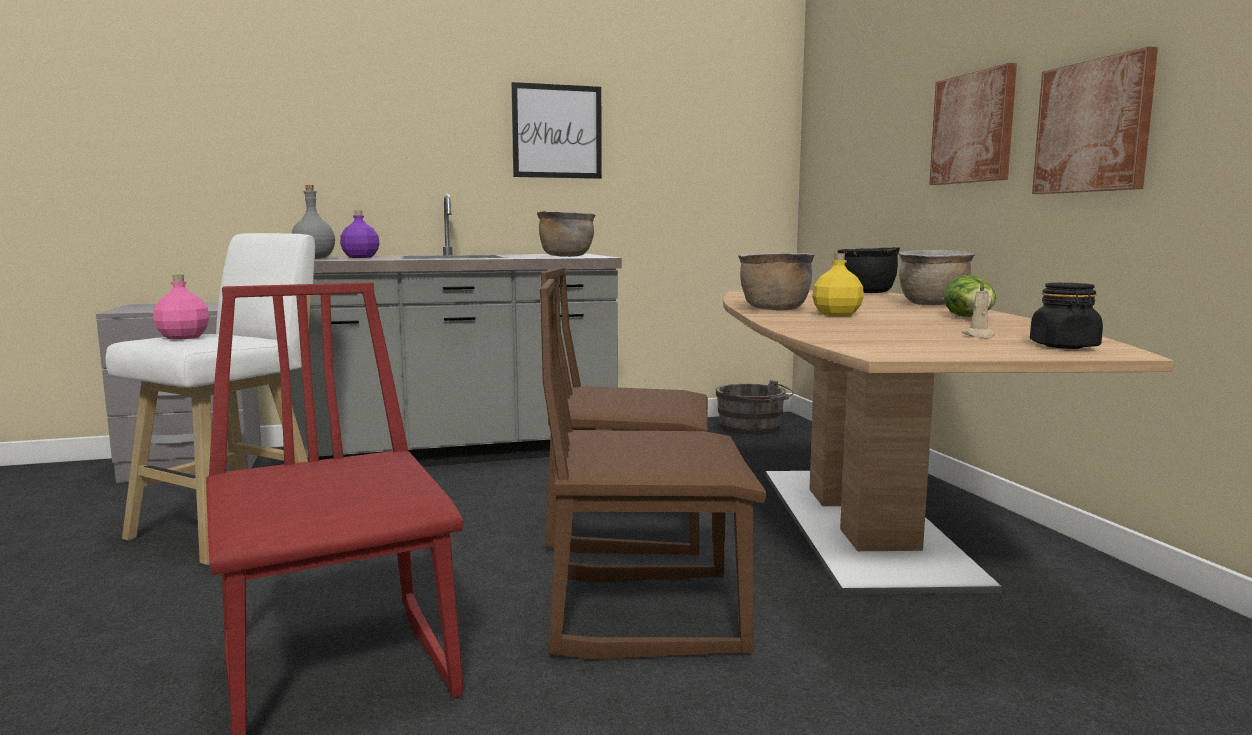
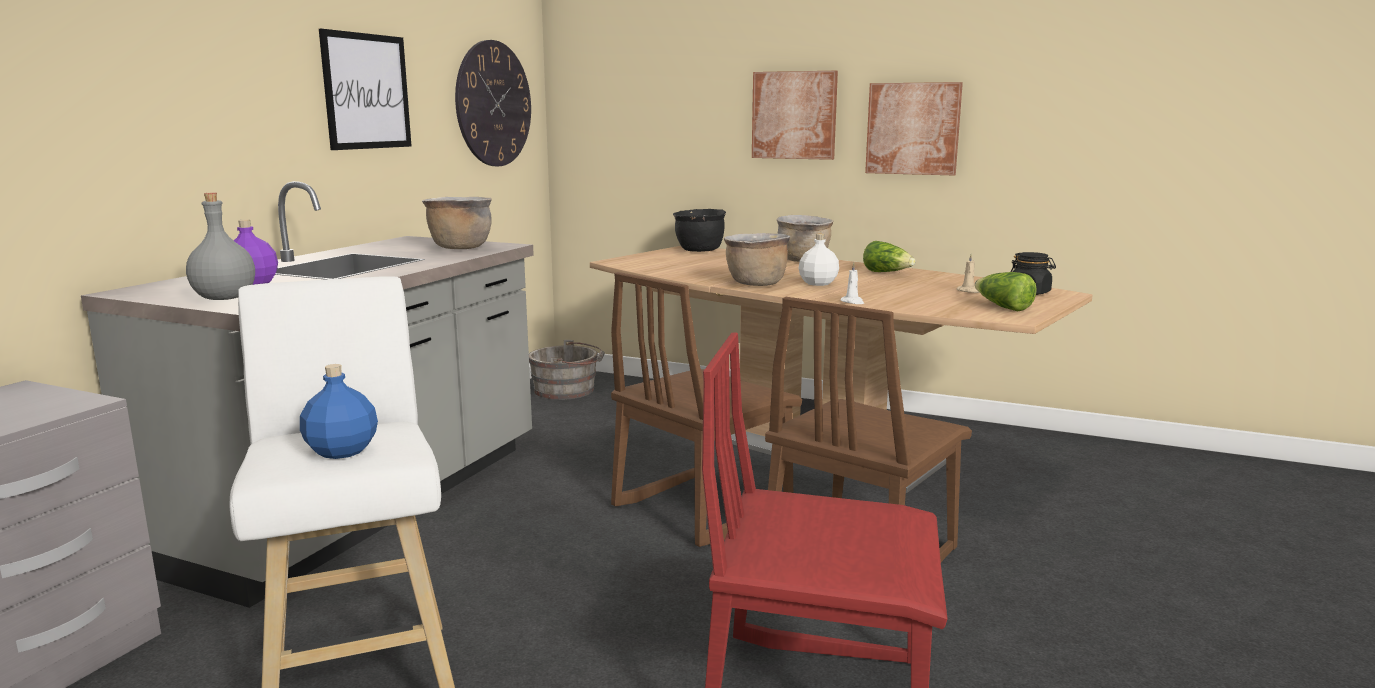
camera: 50 degrees left, 5 degrees up
pink bottle [153,275,209,340] -> blue bottle [300,364,378,459]
yellow bottle [812,253,864,316] -> white bottle [799,234,839,286]
none -> wall clock [455,40,531,166]
none -> white candle [840,263,864,304]
none -> lettuce [974,272,1037,312]

